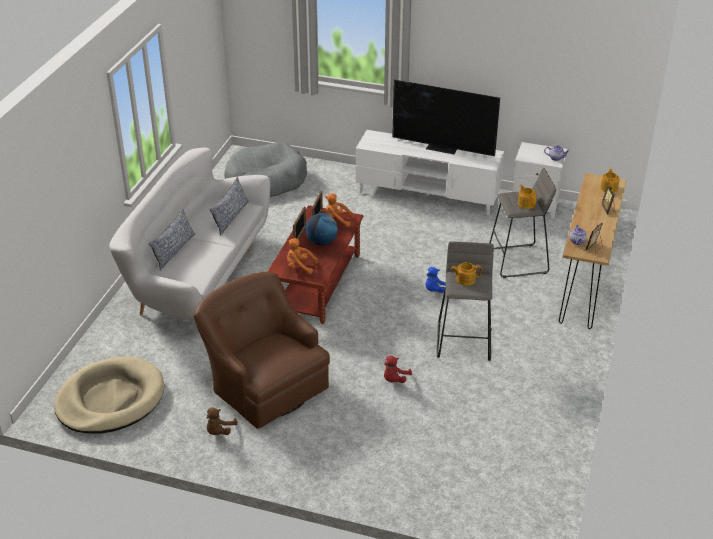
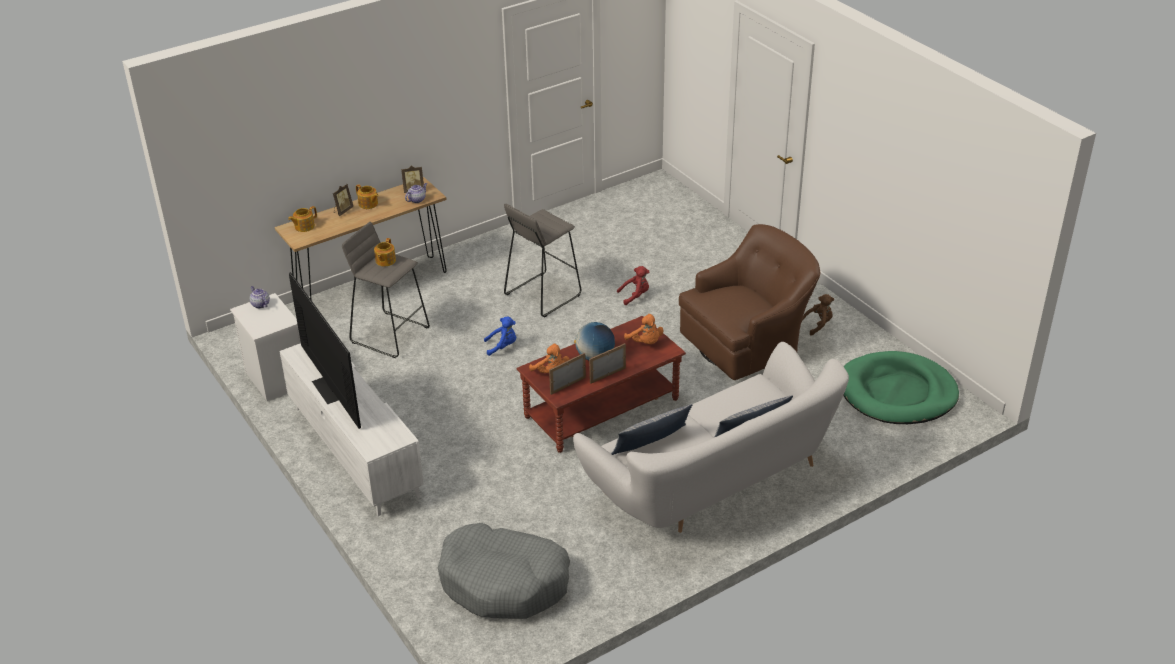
camera: 140 degrees left, 0 degrees up
beige dog bed [54,357,164,434] -> green dog bed [843,351,959,424]
brown armchair [193,272,330,429] -> brown armchair turned 120 degrees counterclockwise [679,224,820,380]
teapot [451,262,481,286] -> teapot moved to [356,184,379,209]

